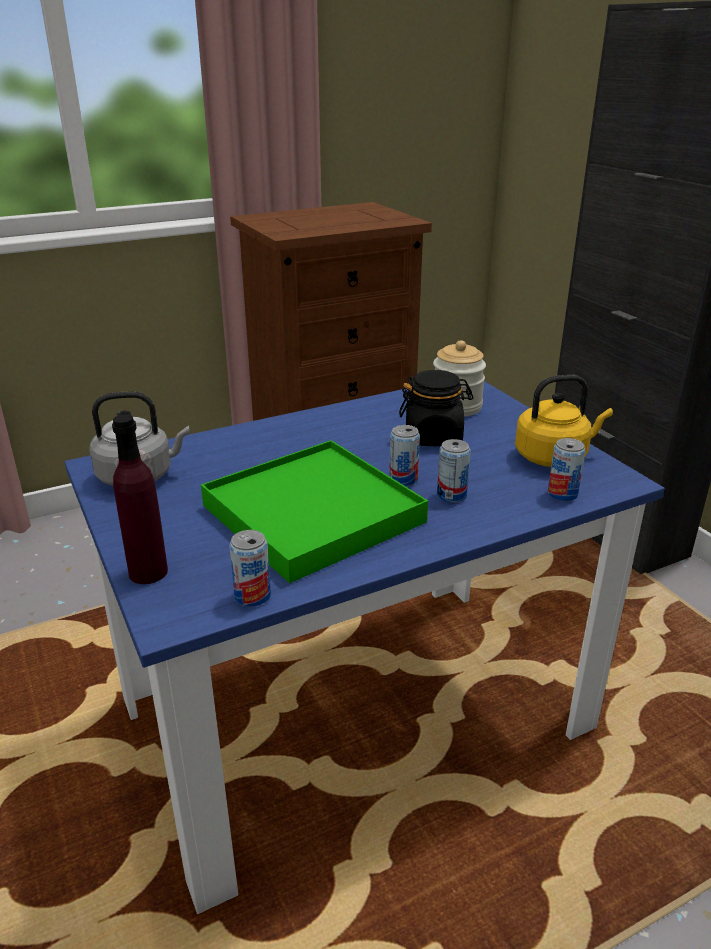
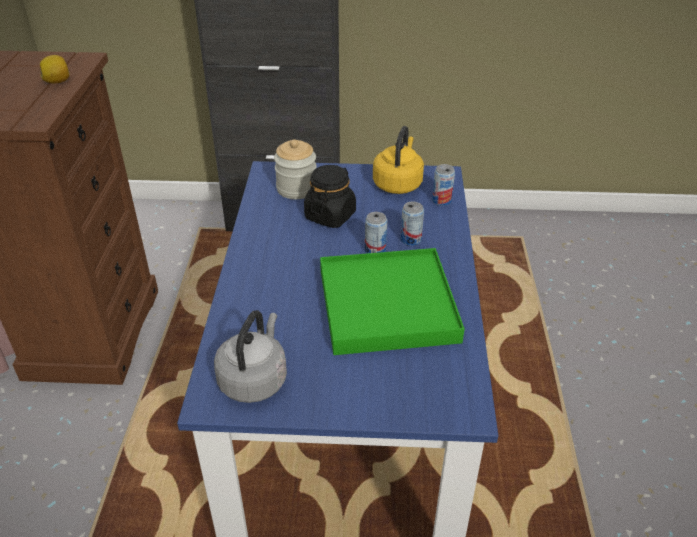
camera: 60 degrees left, 10 degrees up
purple bottle [112,414,168,584] -> none
can [229,530,271,607] -> none
none -> lemon [40,55,69,83]

